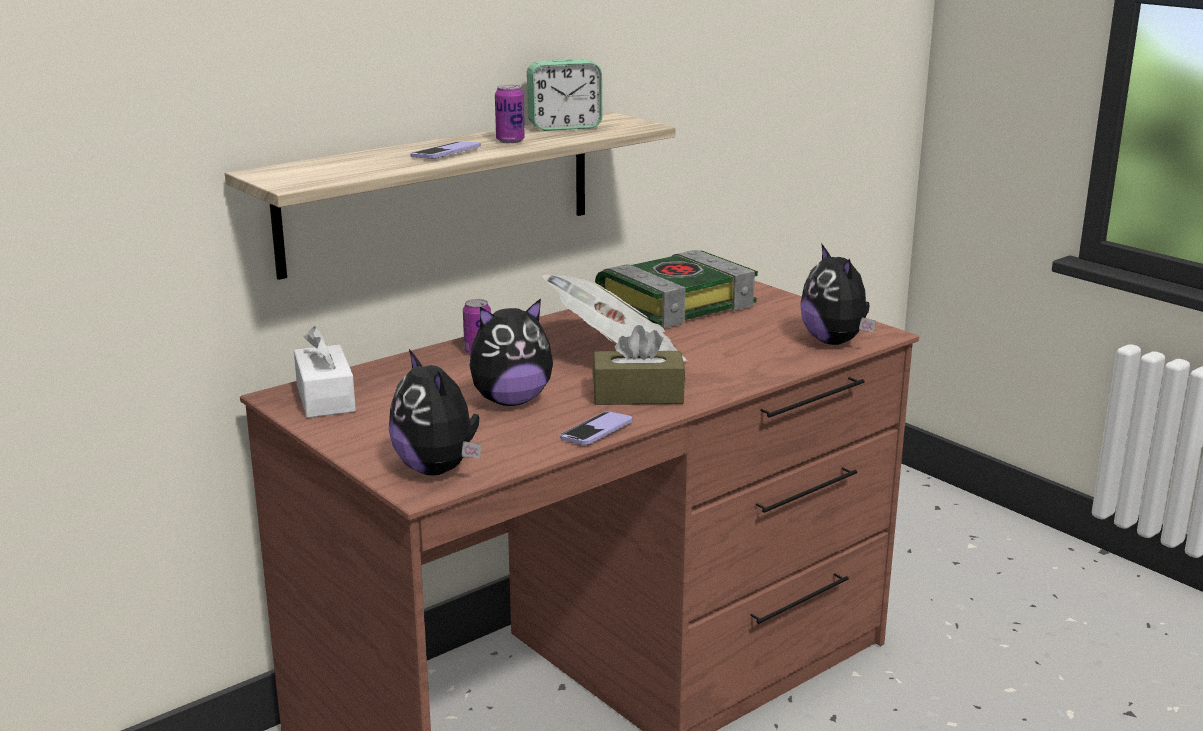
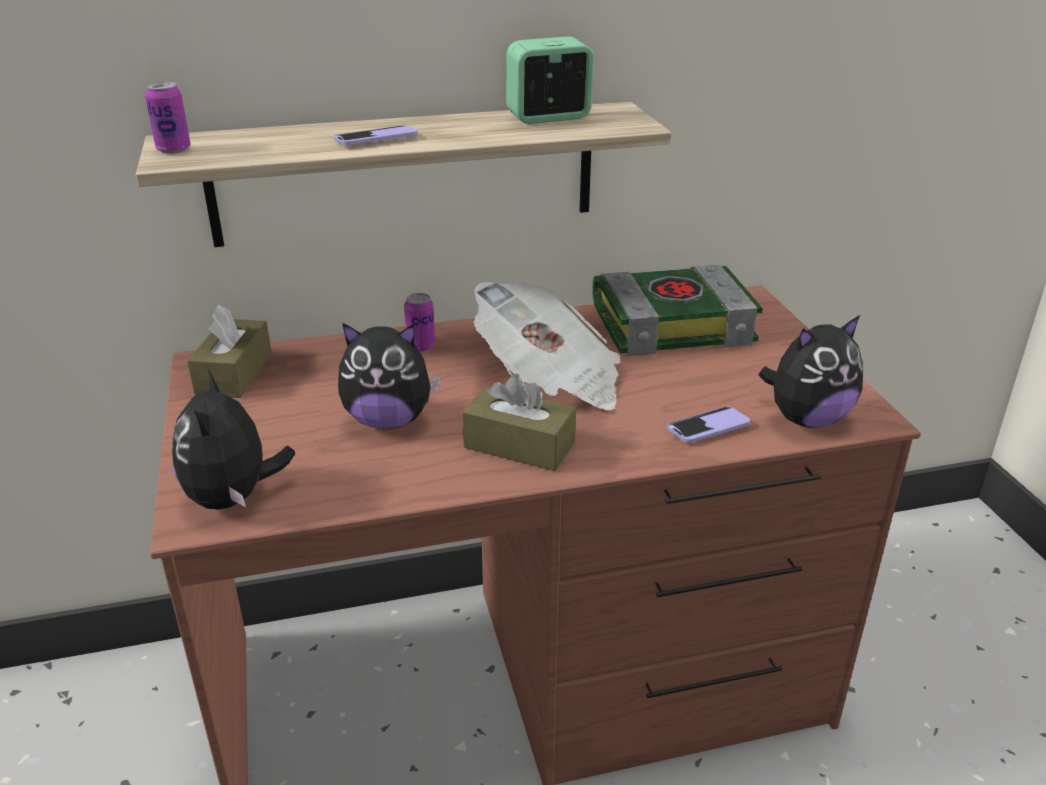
camera: 25 degrees right, 10 degrees up
white tissue box [294,326,356,418] -> brown tissue box [187,305,272,398]
can [495,85,525,143] -> can moved to [145,82,191,154]
alarm clock [527,59,602,131] -> alarm clock turned 150 degrees clockwise [506,37,594,124]
phone [560,412,633,445] -> phone moved to [667,406,750,443]
plush toy [800,243,876,345] -> plush toy turned 120 degrees counterclockwise [759,315,863,428]

